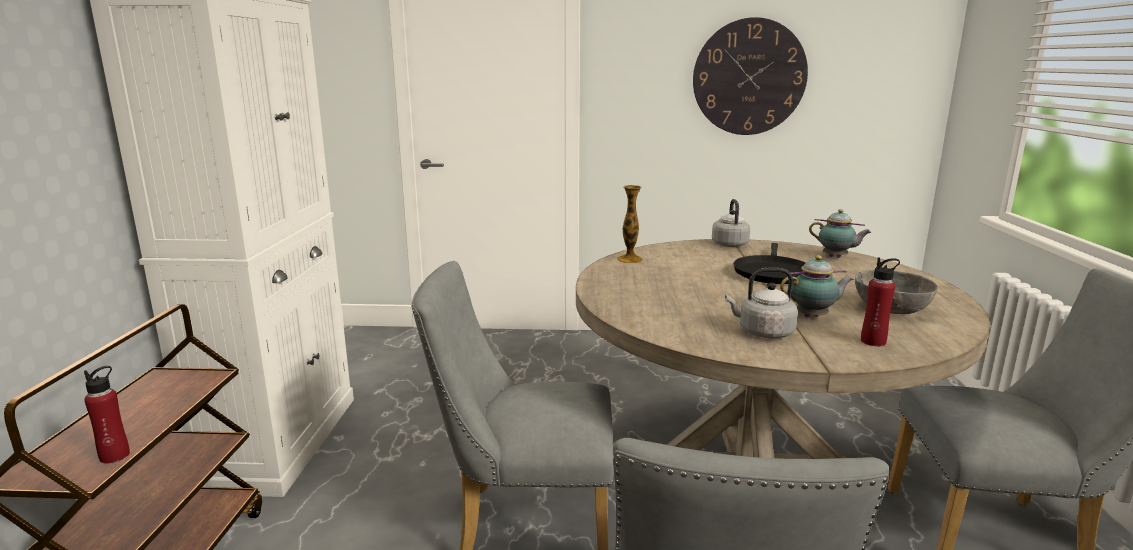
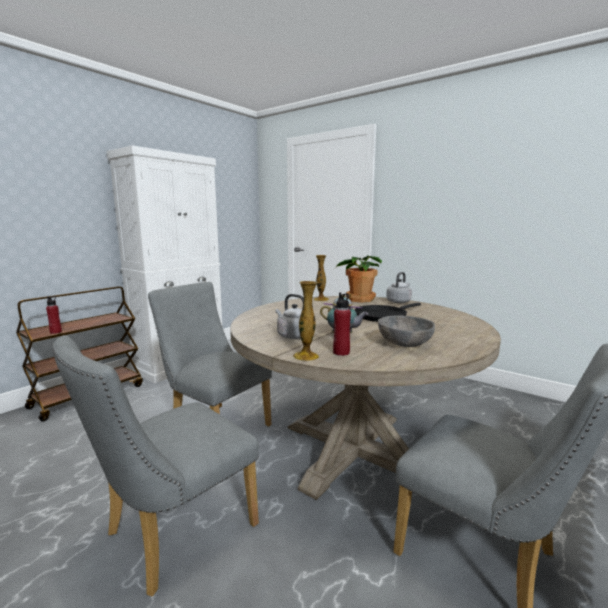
camera: 35 degrees right, 5 degrees down
wall clock [693,17,808,135] -> none
teapot [809,209,871,258] -> none
none -> vase [293,281,319,361]
none -> potted plant [335,256,382,302]

